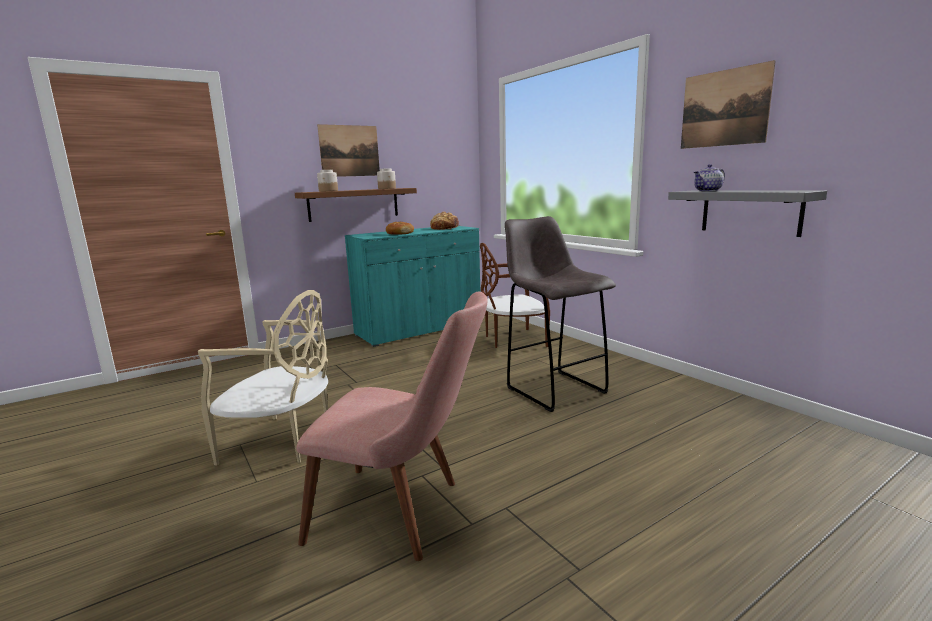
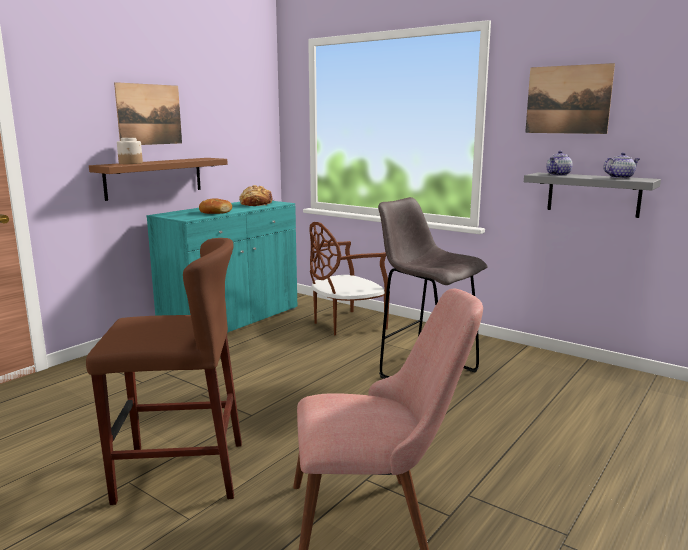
camera: 20 degrees left, 0 degrees up
beige chair [198,290,328,465] -> brown stool [86,238,242,505]
jar [377,168,396,189] -> none
none -> teapot [603,152,640,179]

